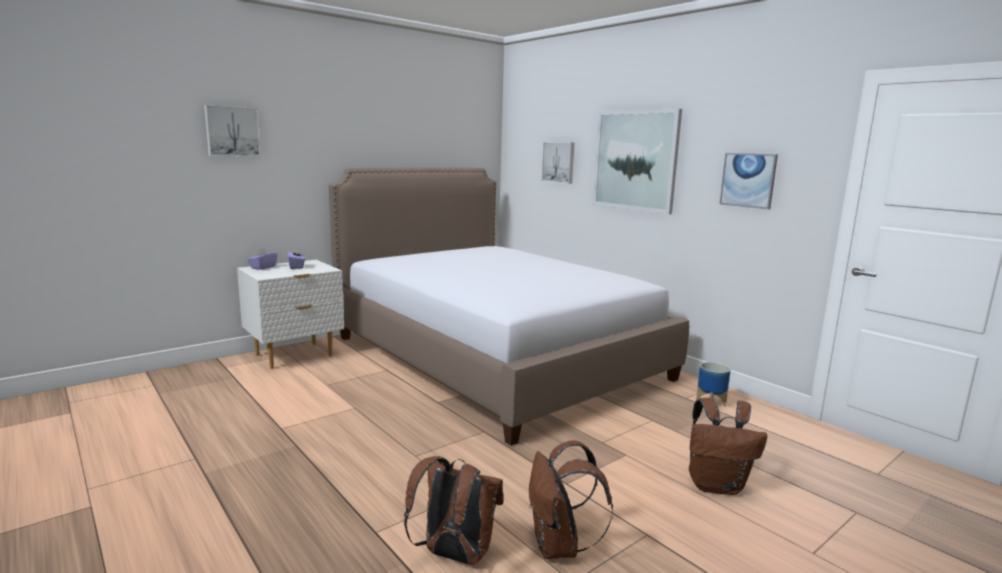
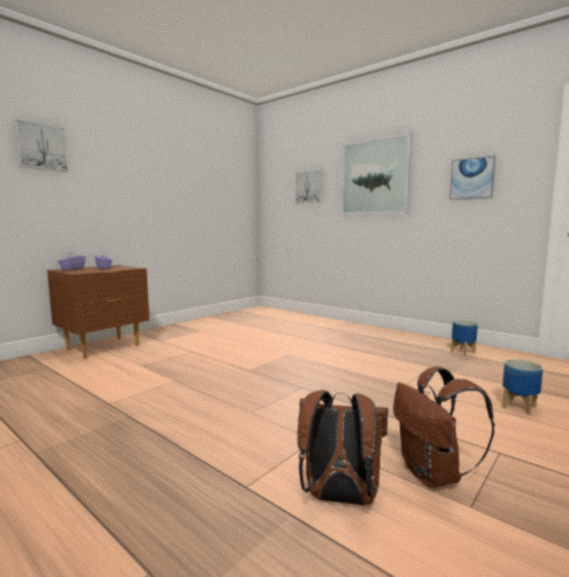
camera: 10 degrees left, 5 degrees down
white nightstand [237,260,344,369] -> brown nightstand [47,265,149,359]
bed [329,168,689,446] -> none
brown backpack [689,398,767,495] -> planter [503,359,543,415]

